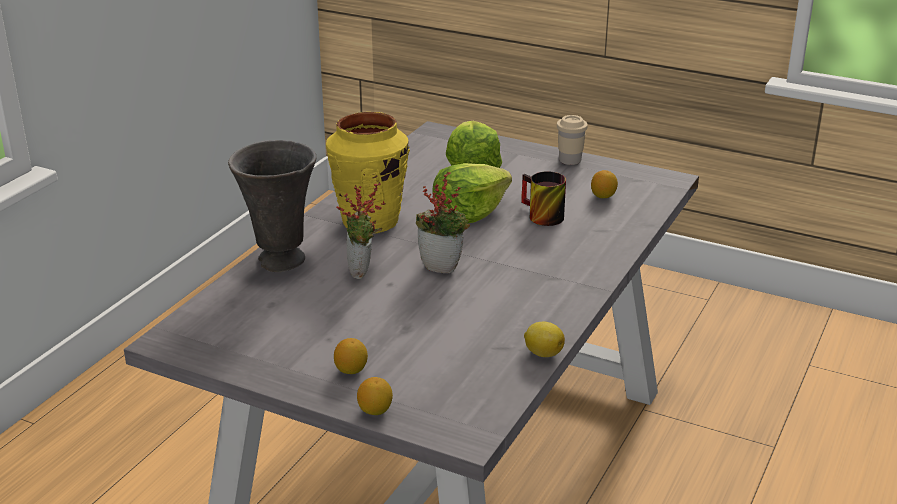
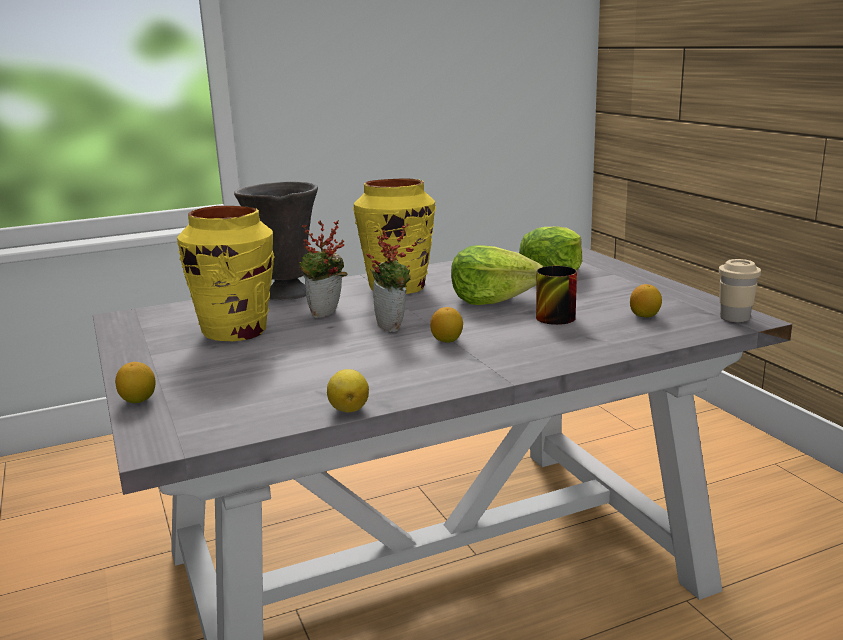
camera: 40 degrees right, 10 degrees down
lemon [334,338,368,374] -> lemon moved to [430,307,463,343]
beige cup [557,115,588,165] -> beige cup moved to [719,259,761,322]
none -> yellow vase [177,206,274,341]

